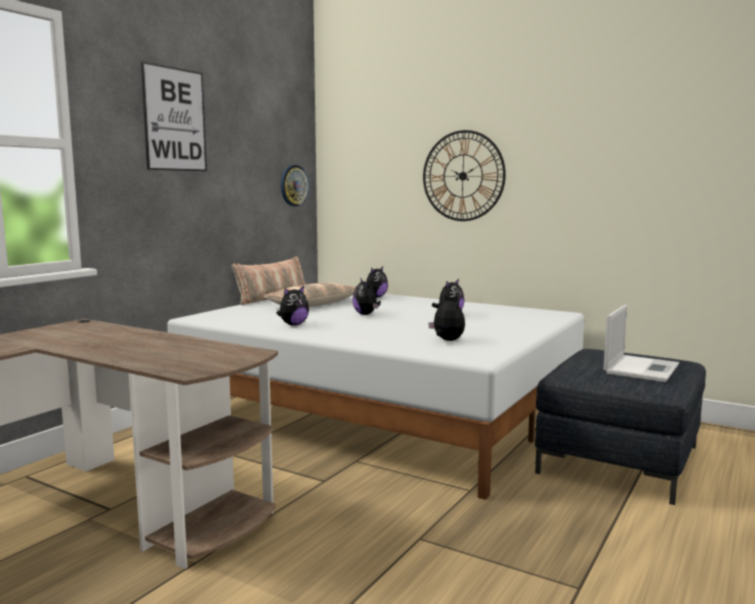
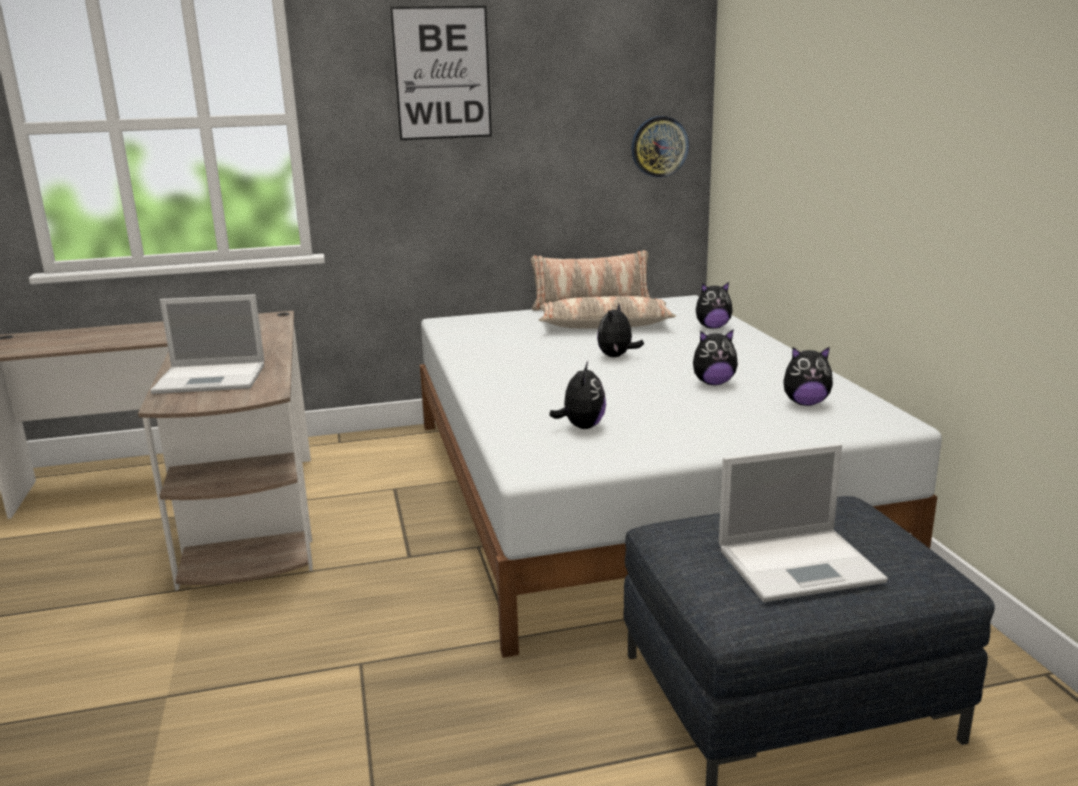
camera: 45 degrees right, 10 degrees up
plush toy [276,286,309,325] -> plush toy moved to [783,347,833,406]
wall clock [423,130,506,221] -> none
none -> laptop [150,295,265,394]

